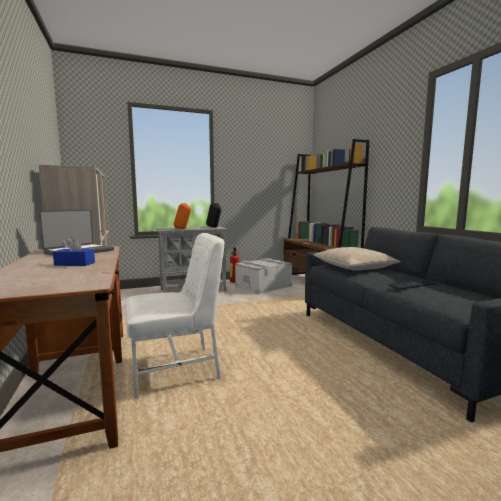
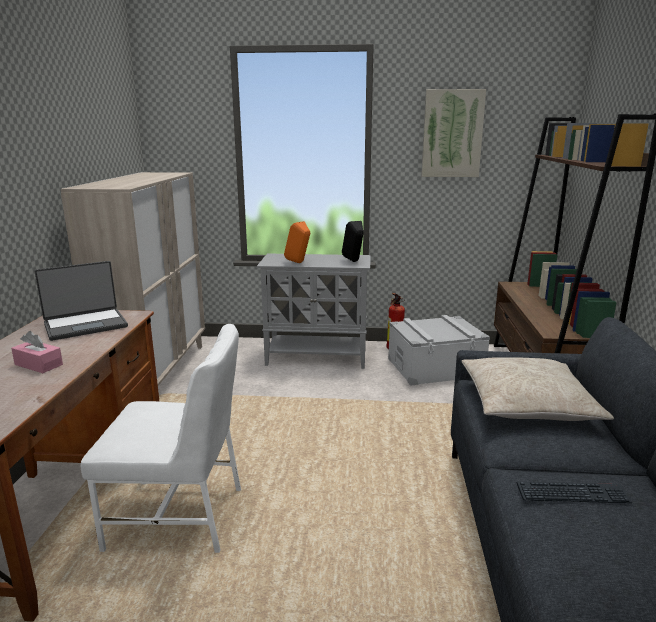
camera: 25 degrees right, 10 degrees up
blue tissue box [53,237,95,266] -> pink tissue box [11,331,63,373]
none -> picture [422,89,486,177]

